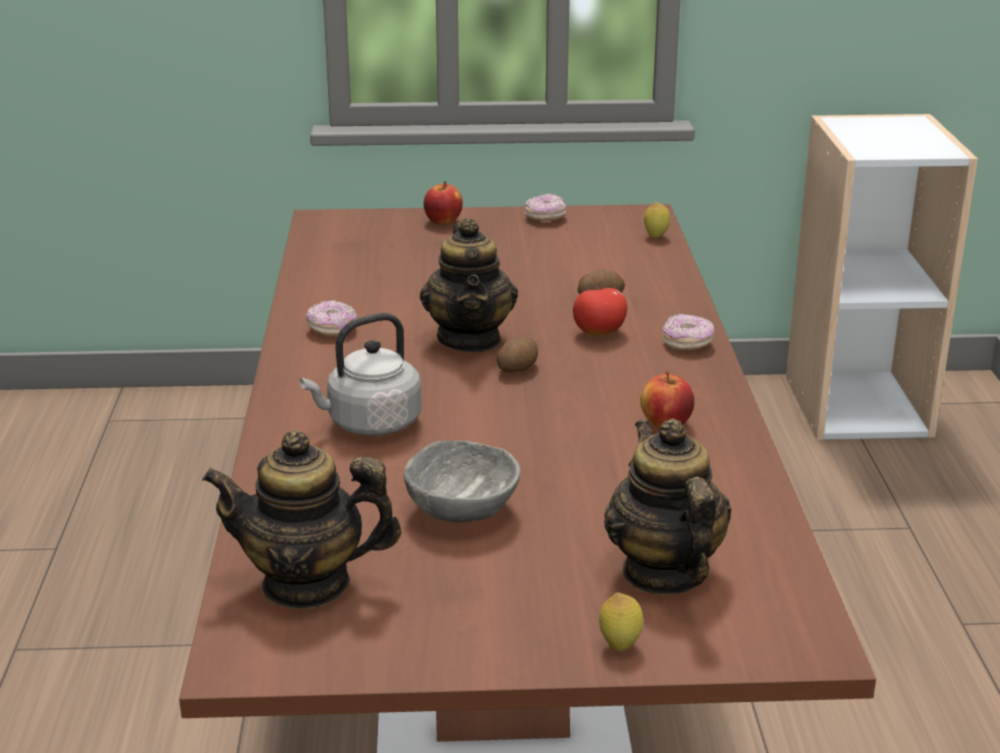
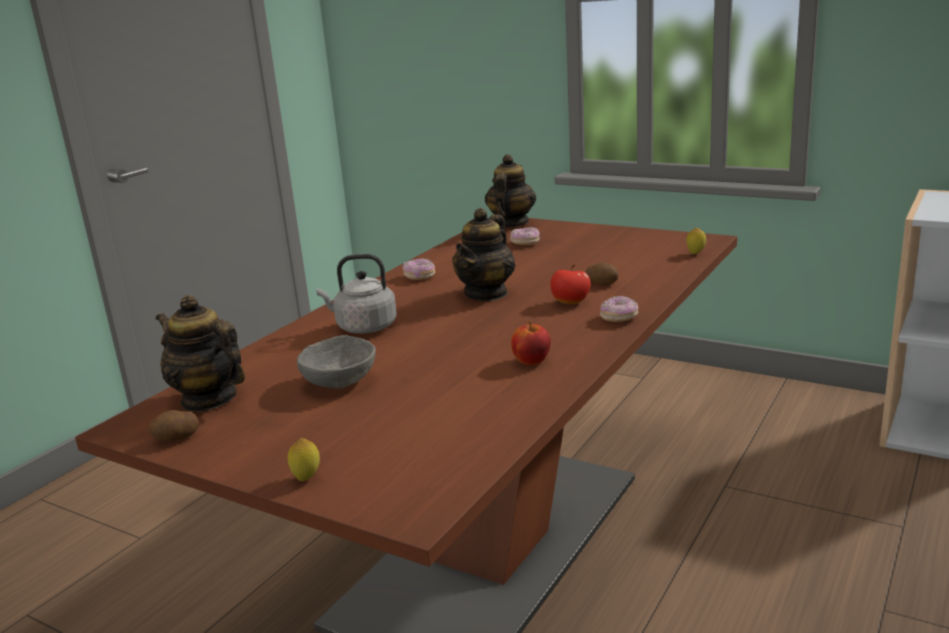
camera: 35 degrees right, 5 degrees down
apple [424,181,463,225] -> none
potato [497,337,538,372] -> potato moved to [148,410,199,441]
donut [525,194,566,221] -> donut moved to [510,227,540,245]
teapot [604,418,731,595] -> teapot moved to [485,154,536,228]

